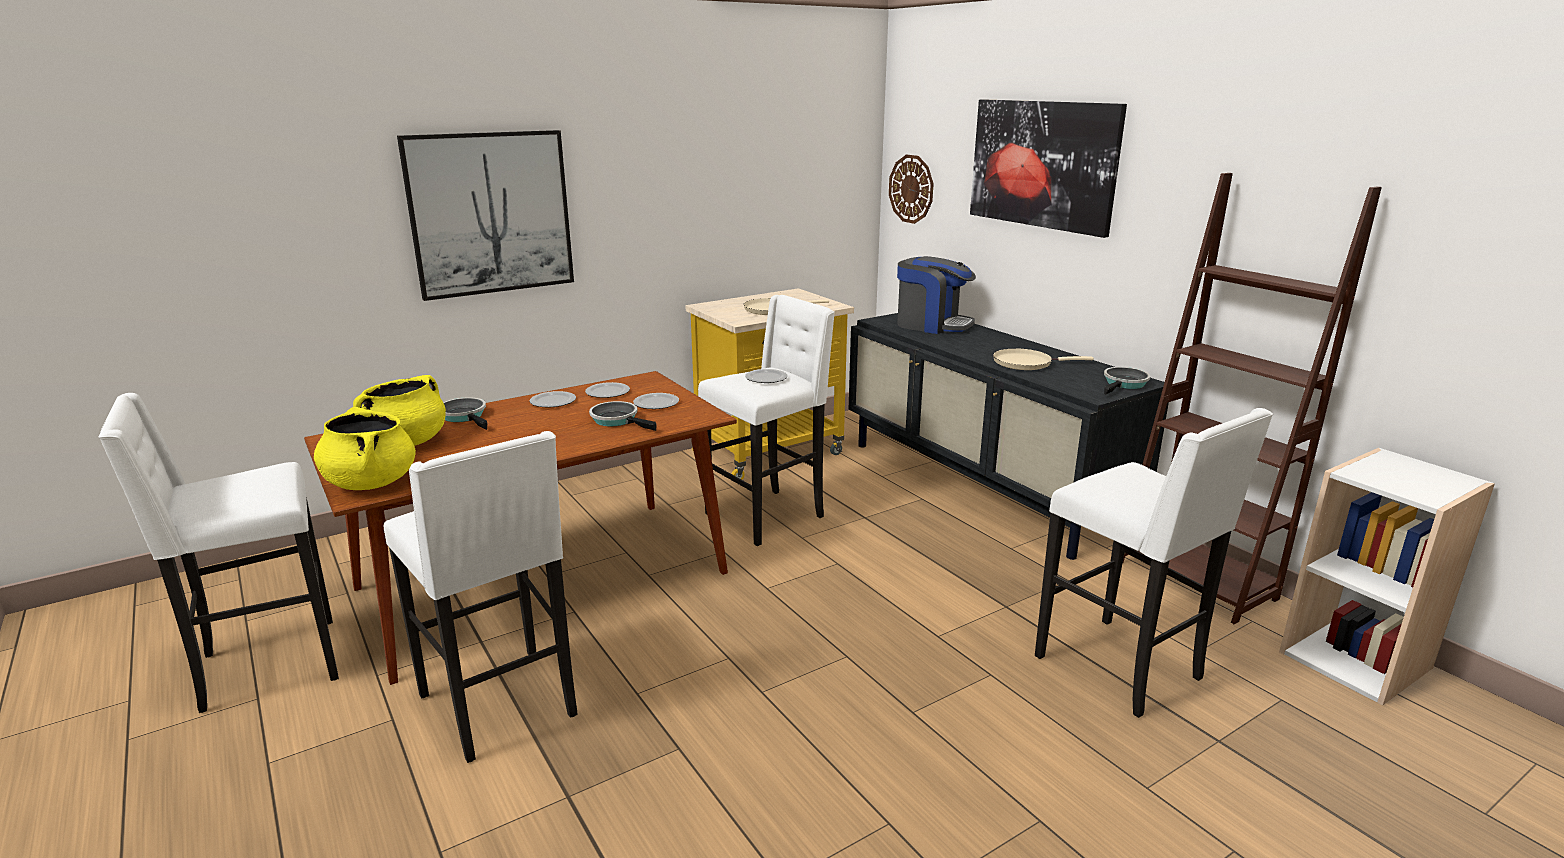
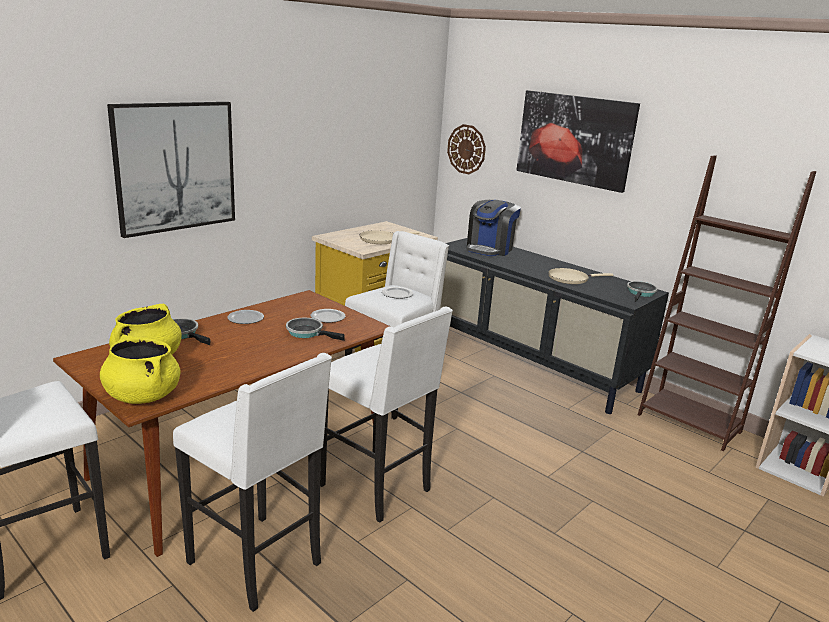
camera: 15 degrees left, 0 degrees up
plate [585,382,630,398] -> none
coffee machine [897,256,976,334] -> coffee machine turned 105 degrees clockwise [467,200,521,256]
white stool [1035,408,1273,718] -> white stool moved to [320,307,453,523]

